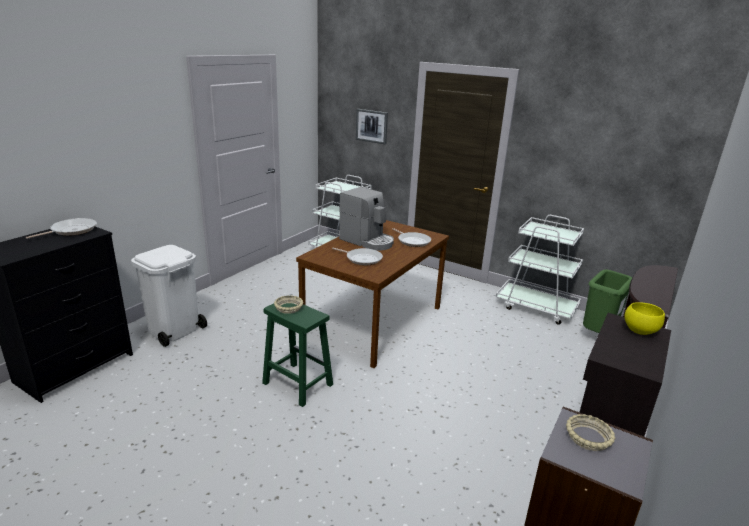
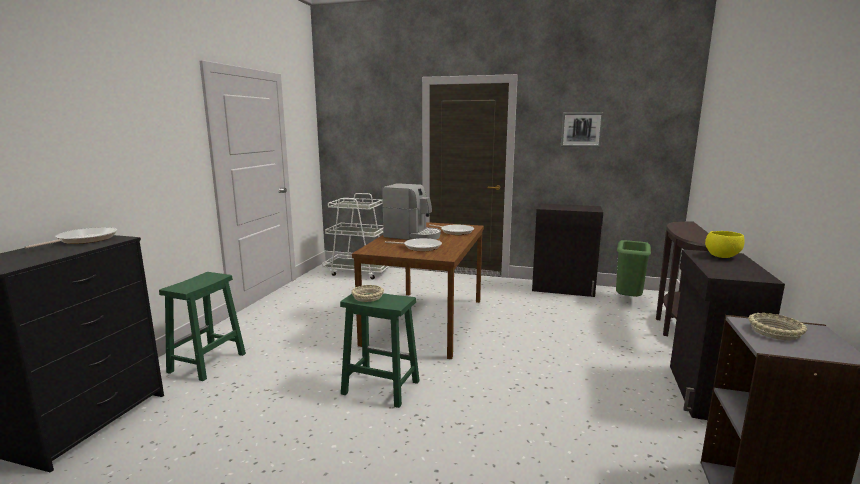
camera: 15 degrees left, 10 degrees down
white trash can [131,245,207,347] -> green stool [159,272,246,381]
picture [356,109,388,144] -> picture moved to [561,112,604,147]
white cart [496,215,584,325] -> black cabinet [532,203,603,297]

